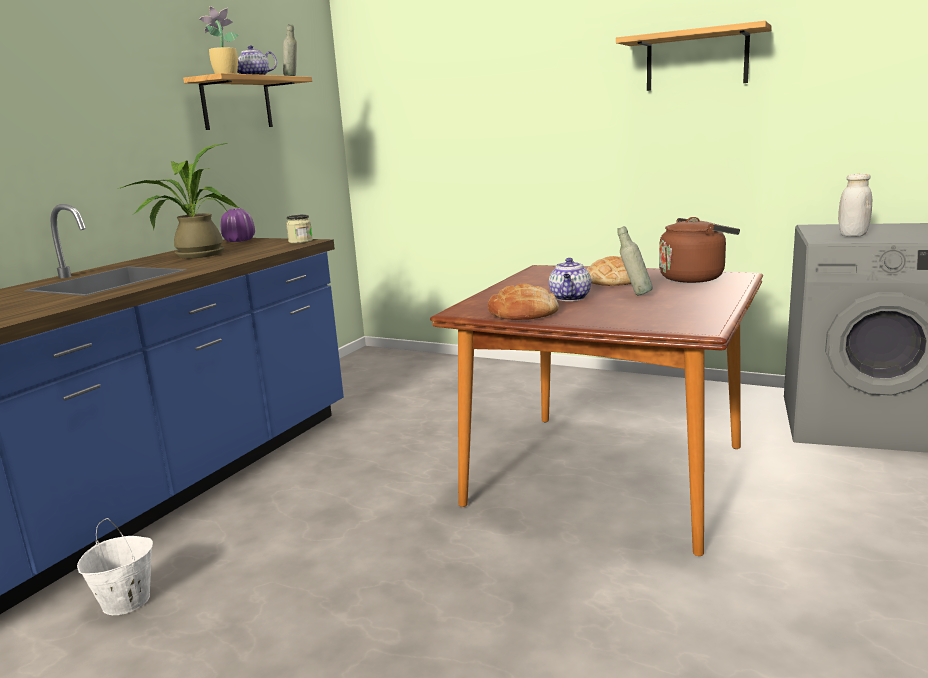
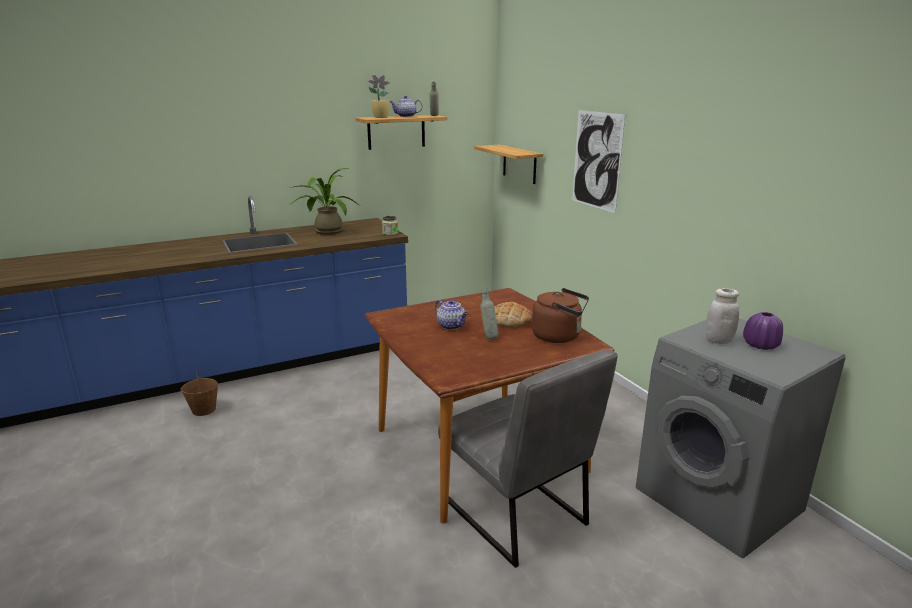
camera: 35 degrees right, 5 degrees up
white bucket [77,518,153,615] -> brown bucket [181,368,219,416]
purple vase [221,209,255,242] -> purple vase moved to [743,312,783,350]
bread [487,284,559,320] -> none
teapot [549,258,591,301] -> teapot turned 90 degrees counterclockwise [435,300,468,330]
shelf [616,21,772,91] -> shelf moved to [474,145,543,184]
none -> grey chair [438,349,618,568]
none -> picture [572,110,625,213]

